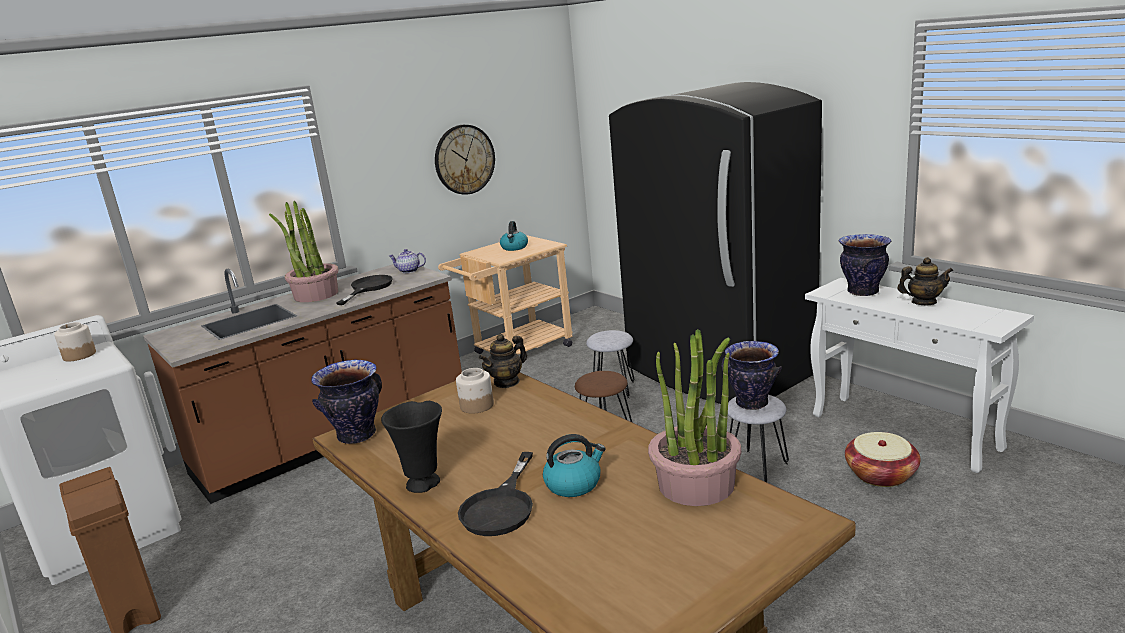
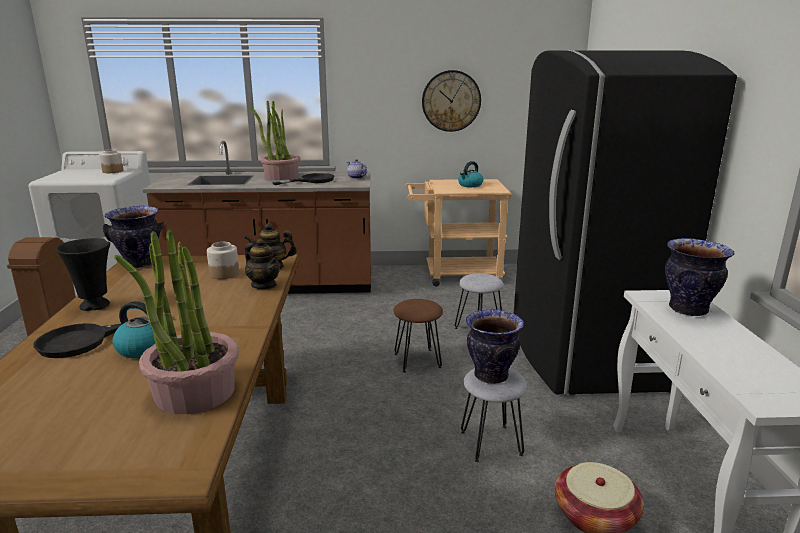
camera: 35 degrees right, 0 degrees up
teapot [897,257,954,305] -> teapot moved to [244,238,280,289]

